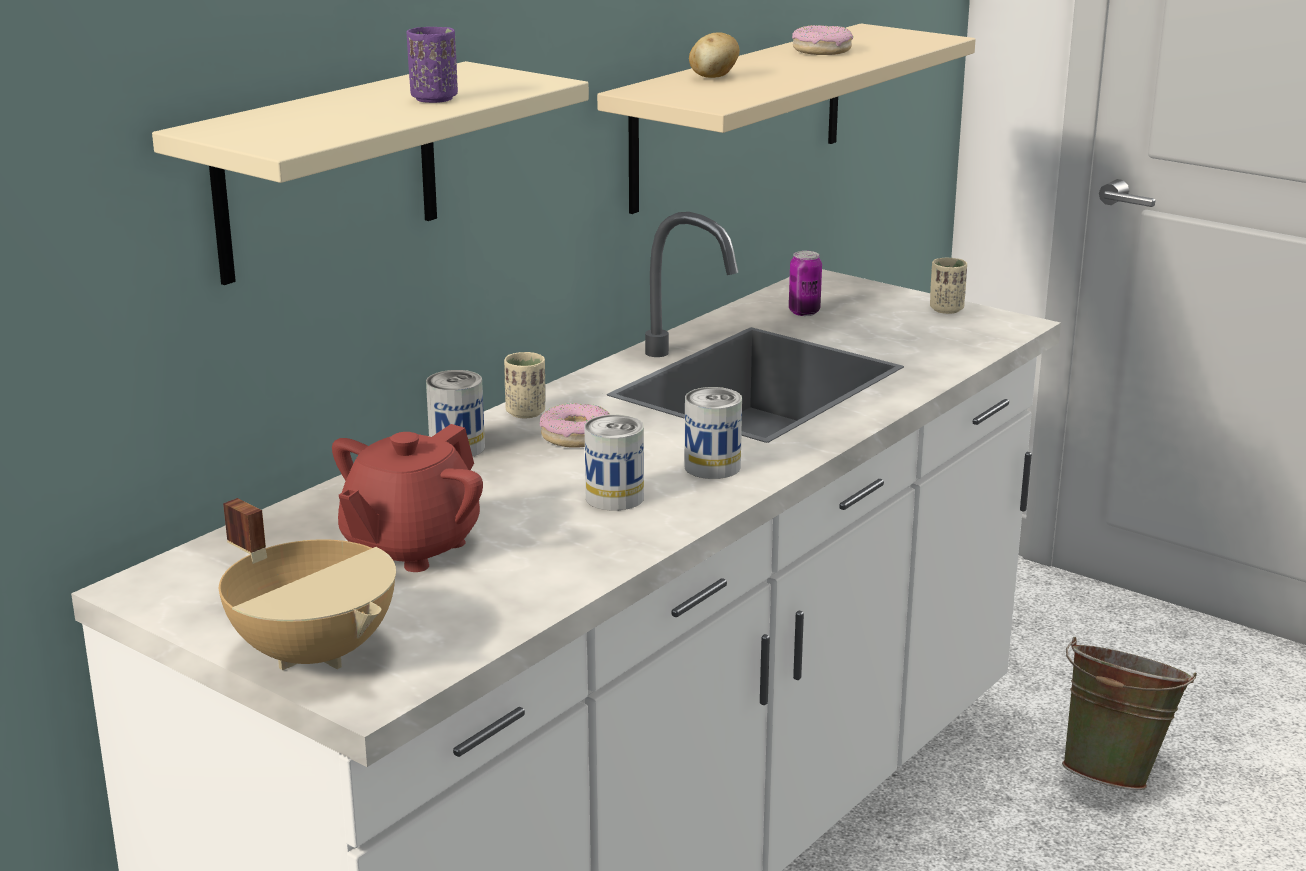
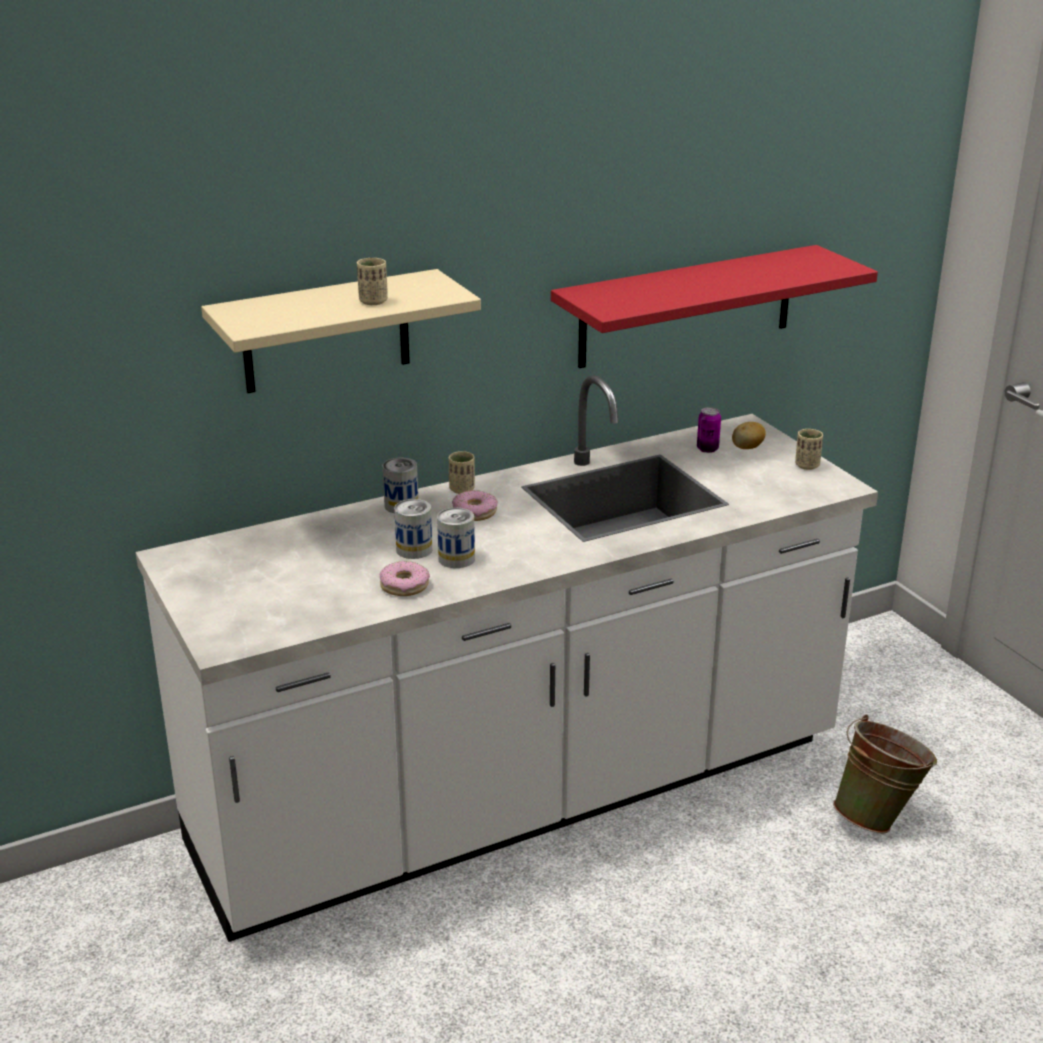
camera: 25 degrees right, 5 degrees up
beige cooking pot [219,498,396,670] -> none
red teapot [332,424,483,572] -> none
purple cup [407,27,458,103] -> beige cup [357,258,388,305]
beige shelf [597,24,976,214] -> red shelf [551,245,878,368]
can [684,387,742,479] -> can moved to [394,499,432,559]
potato [689,32,740,78] -> potato moved to [732,422,766,449]
donut [792,25,853,55] -> donut moved to [380,561,430,596]

